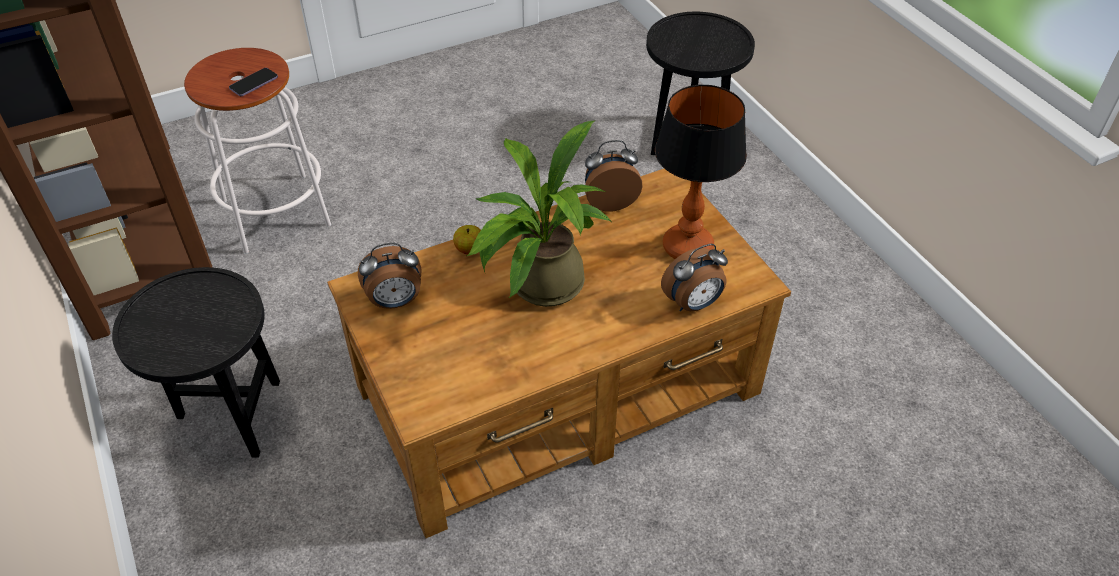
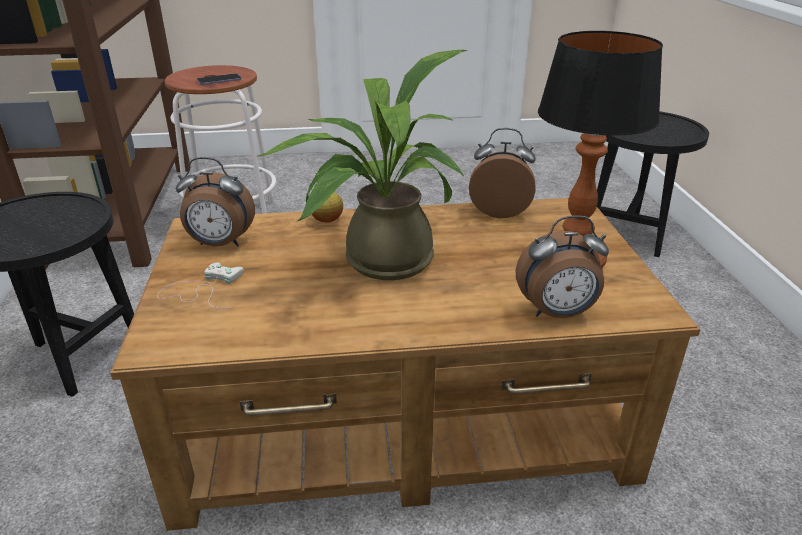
camera: 20 degrees right, 15 degrees down
none -> white game controller [157,263,244,309]

